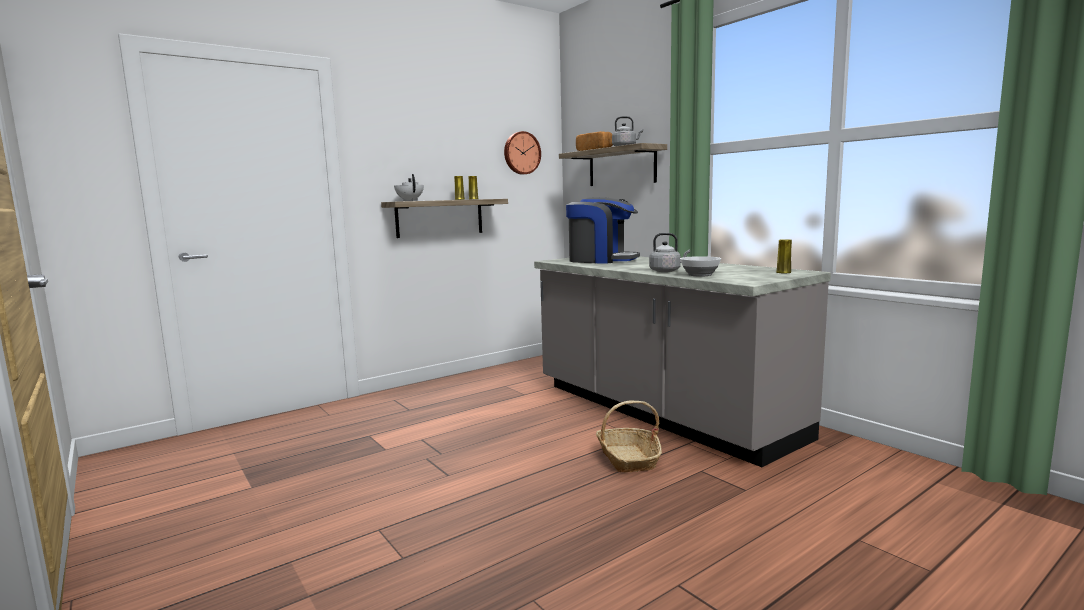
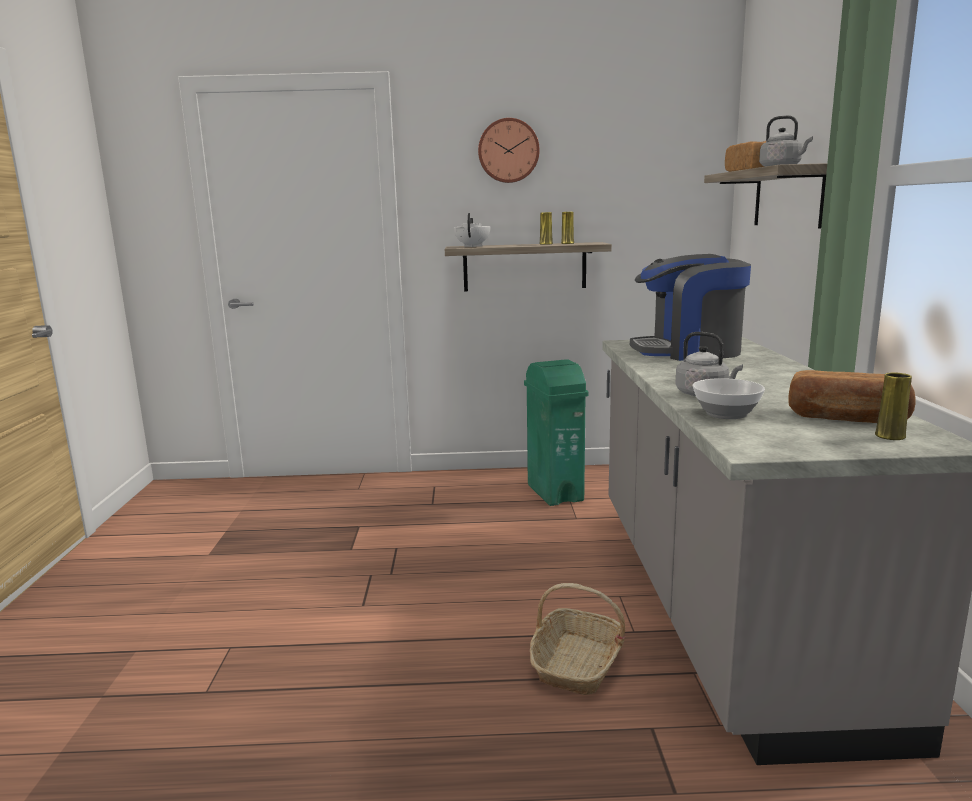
camera: 35 degrees right, 5 degrees up
wall clock [504,131,541,175] -> wall clock moved to [478,118,540,183]
coffee machine [566,197,640,264] -> coffee machine turned 120 degrees clockwise [630,254,751,361]
none -> green trash can [524,359,589,506]
none -> bread [788,370,915,423]

